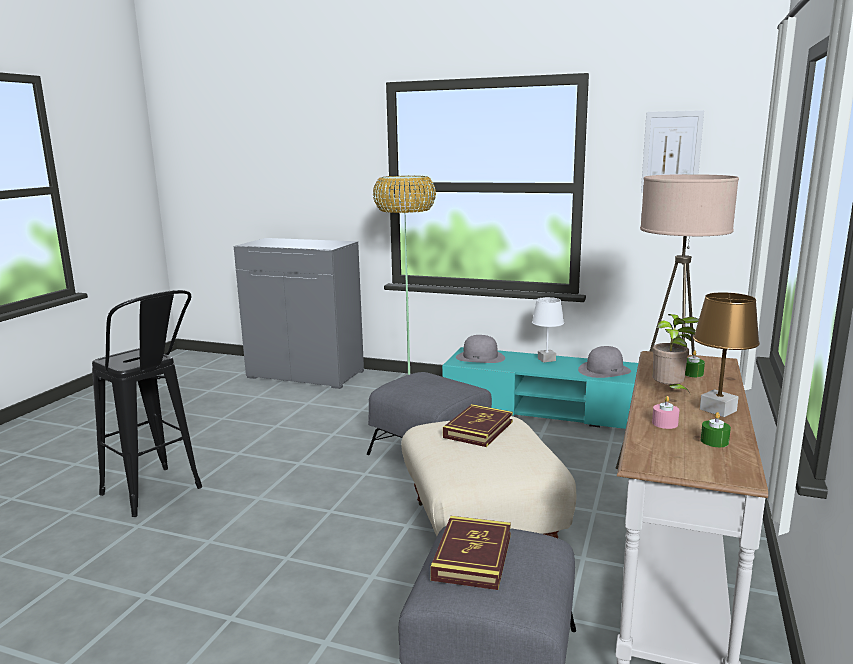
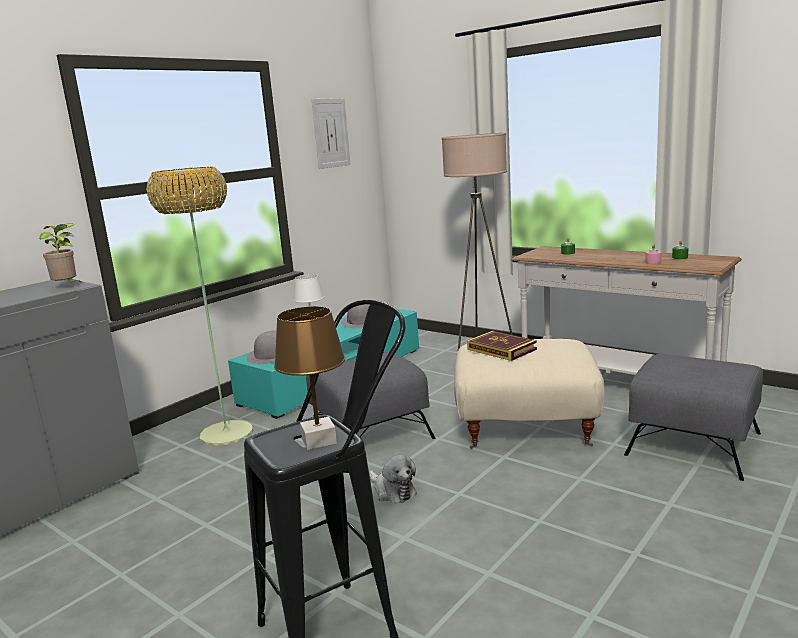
camera: 70 degrees left, 0 degrees up
book [431,516,511,590] -> none
potted plant [652,314,699,395] -> potted plant moved to [40,223,81,282]
brown table lamp [693,293,760,417] -> brown table lamp moved to [274,306,345,450]
none -> plush toy [369,454,417,503]

